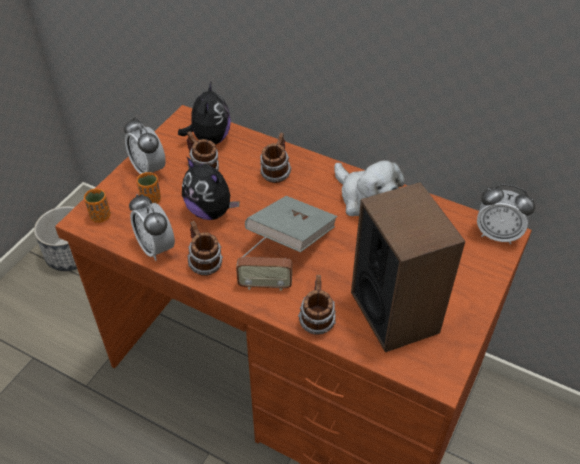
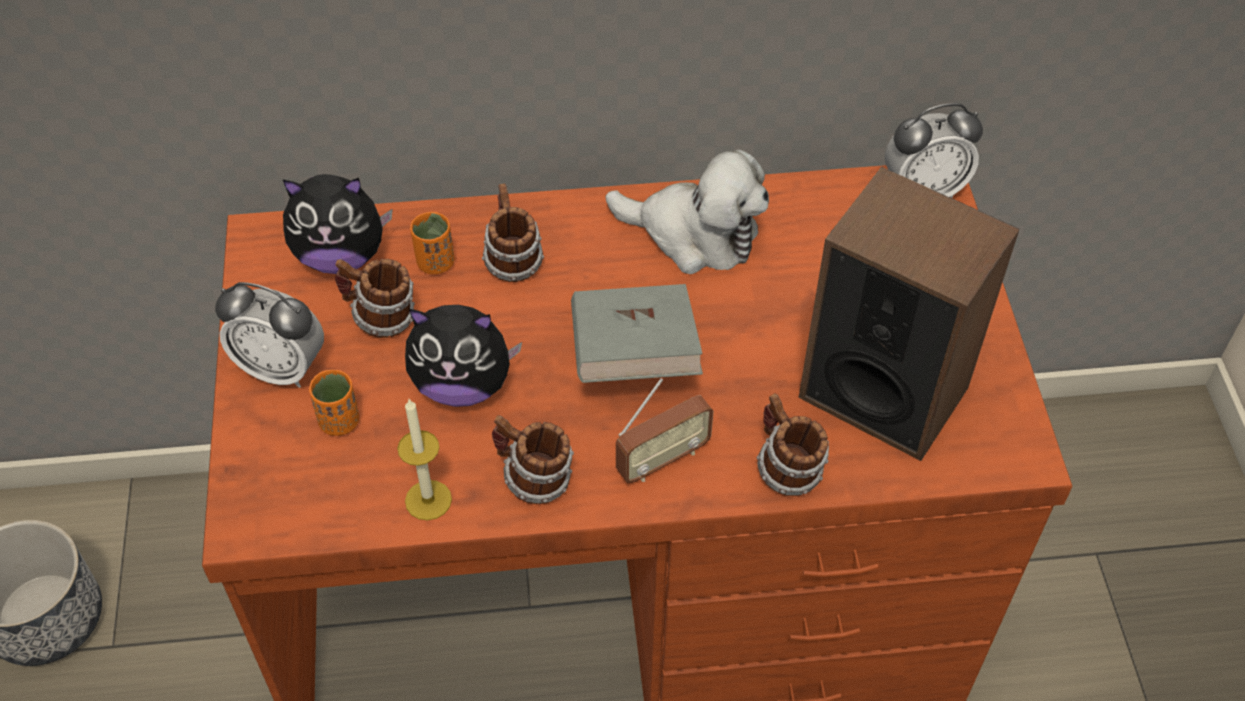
camera: 35 degrees left, 5 degrees up
orange cup [84,189,111,223] -> orange cup moved to [410,212,454,274]
alarm clock [129,194,175,261] -> candle [397,399,452,521]
plush toy [178,80,231,145] -> plush toy turned 120 degrees clockwise [283,174,393,274]

